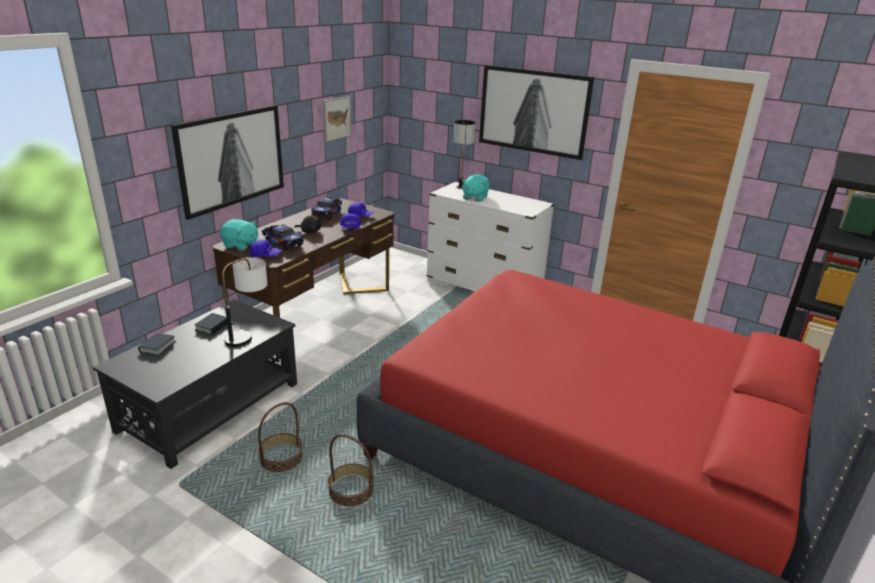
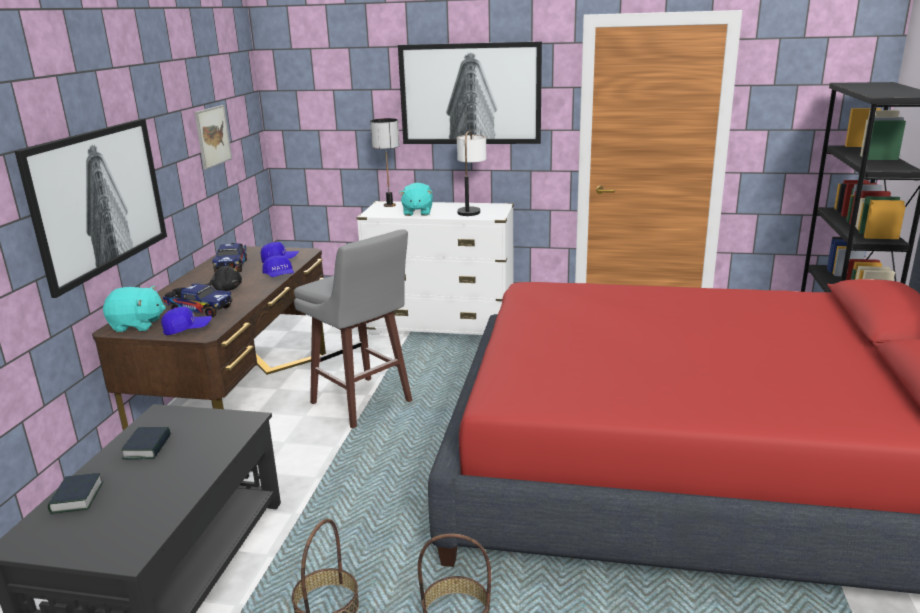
camera: 20 degrees left, 5 degrees down
table lamp [222,257,268,347] -> table lamp moved to [457,131,486,216]
none -> grey stool [294,229,412,428]

